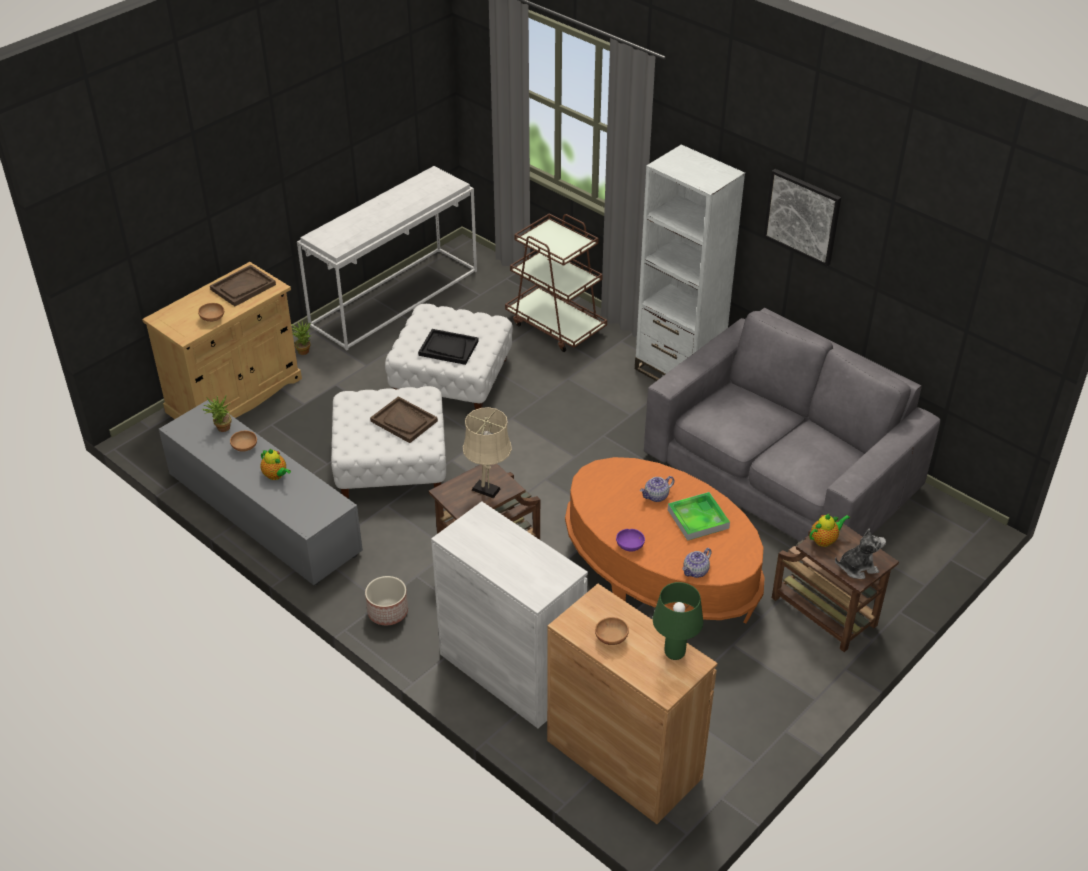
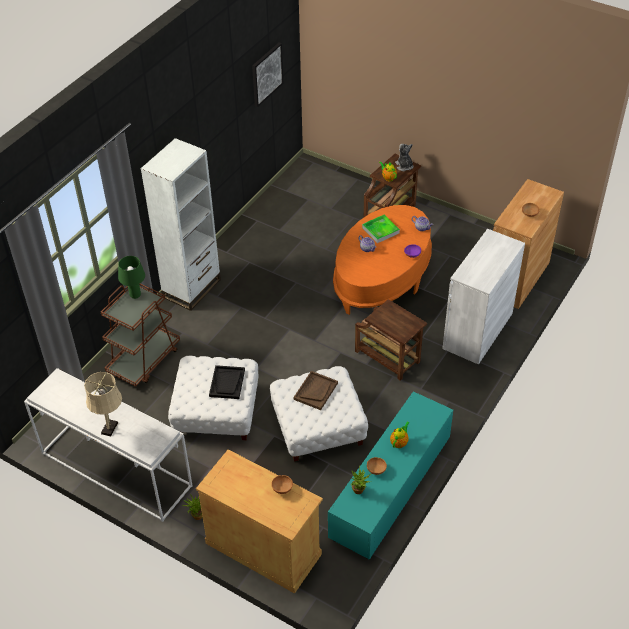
camera: 100 degrees left, 5 degrees up
grey tv stand [159,400,363,585] -> turquoise tv stand [328,391,453,560]
brown tray [210,265,276,306] -> none
planter [365,576,408,625] -> none
beige table lamp [463,407,512,499] -> beige table lamp moved to [84,372,122,436]
grey sofa [644,308,940,541] -> none
green table lamp [653,582,703,660] -> green table lamp moved to [118,256,145,299]
picture [764,169,841,266] -> picture moved to [252,42,283,107]

